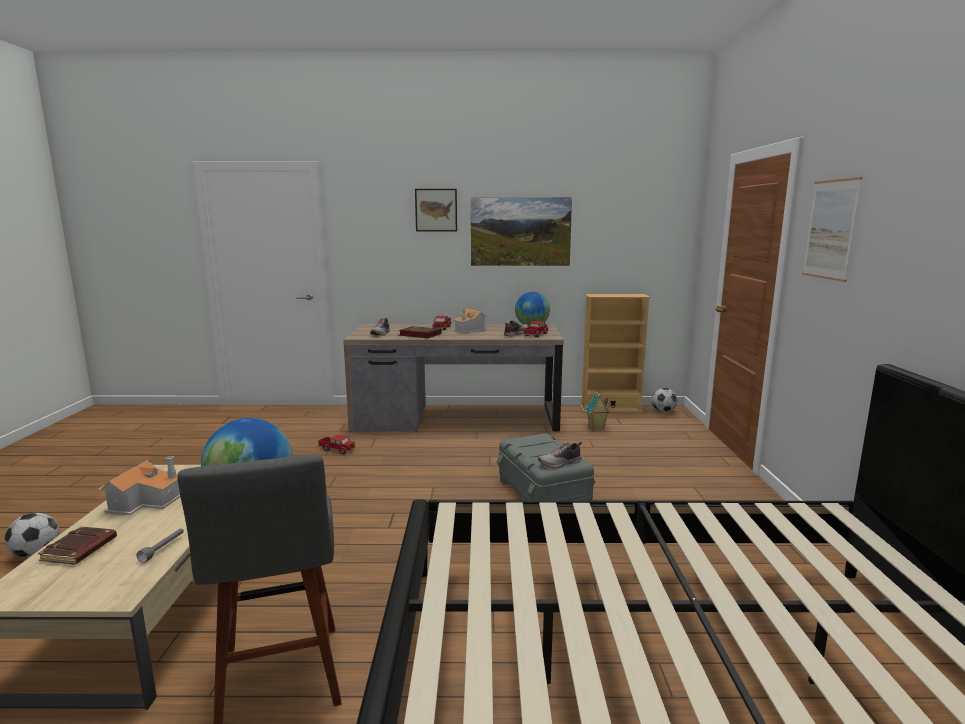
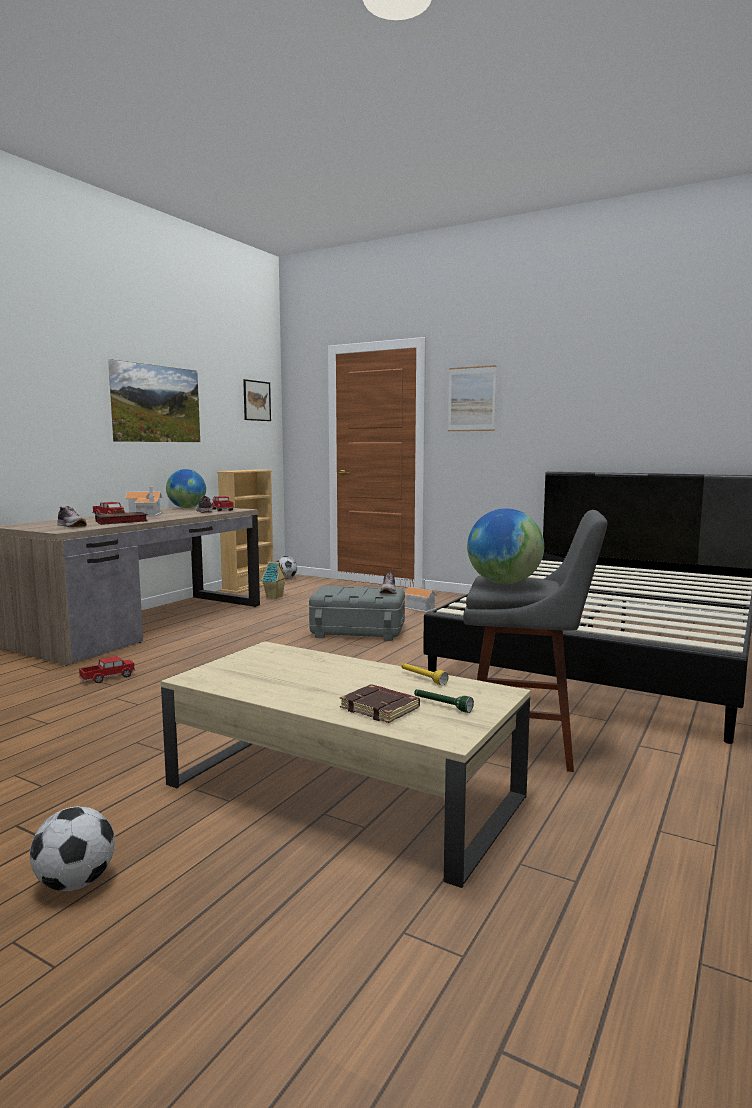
camera: 60 degrees left, 5 degrees down
toy house [97,456,180,515] -> toy house moved to [405,579,437,613]
grey flashlight [136,528,184,563] -> yellow flashlight [401,663,448,686]
picture [415,189,457,231] -> picture moved to [243,379,271,421]
none -> green flashlight [414,689,474,713]

